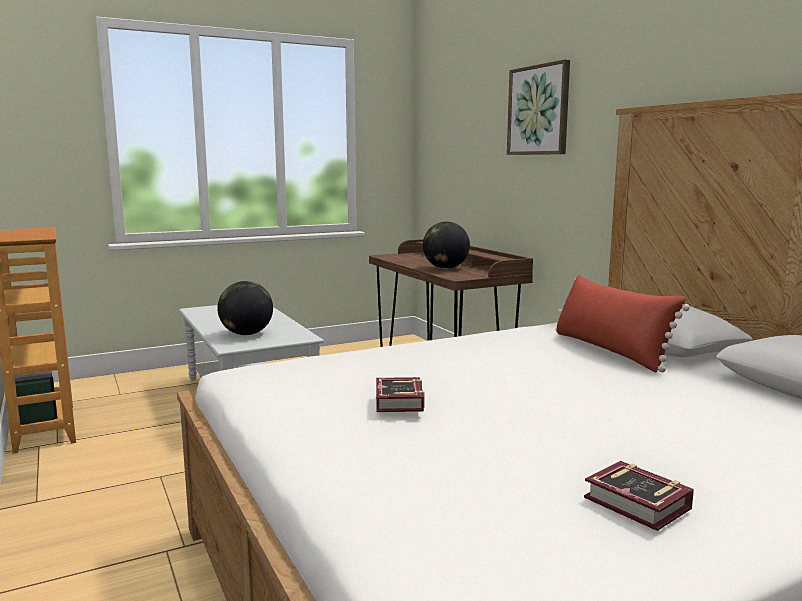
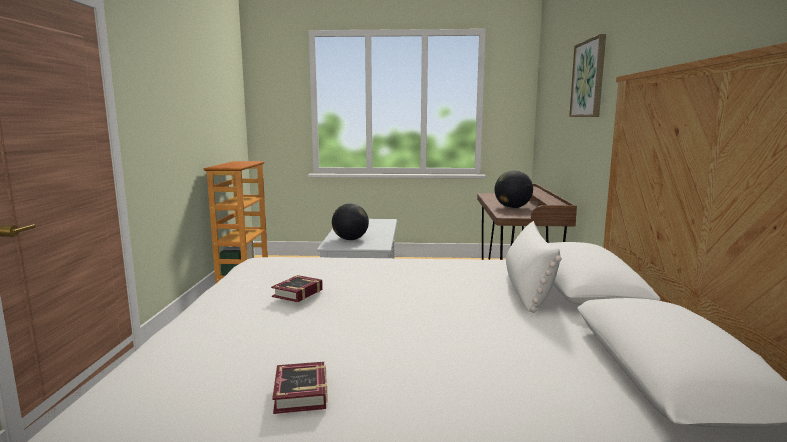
camera: 30 degrees right, 0 degrees up
red pillow [555,275,690,373] -> white pillow [506,221,562,313]

